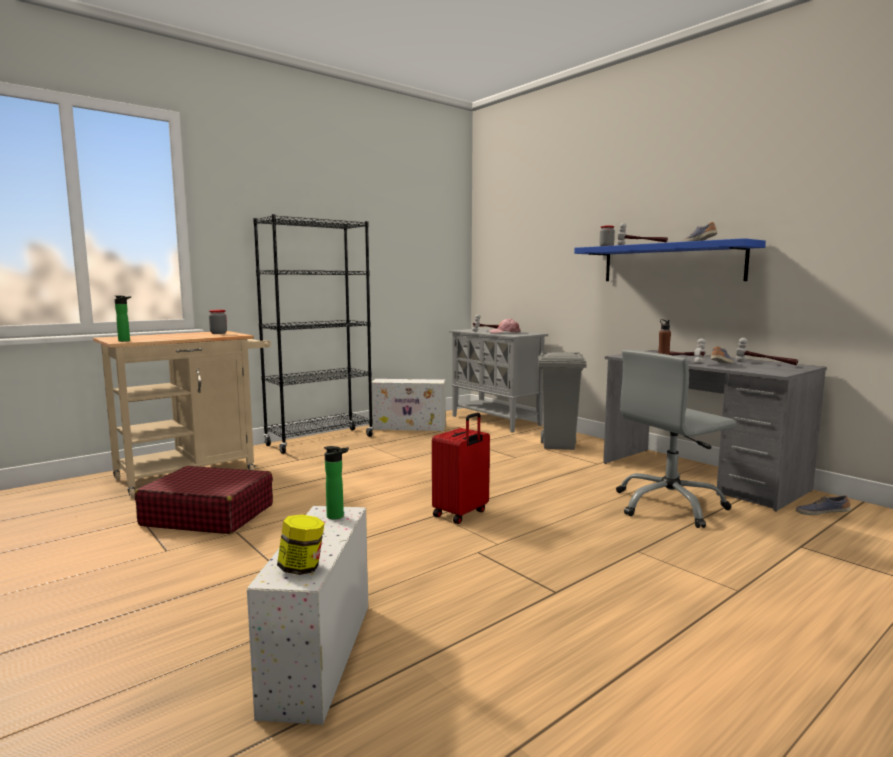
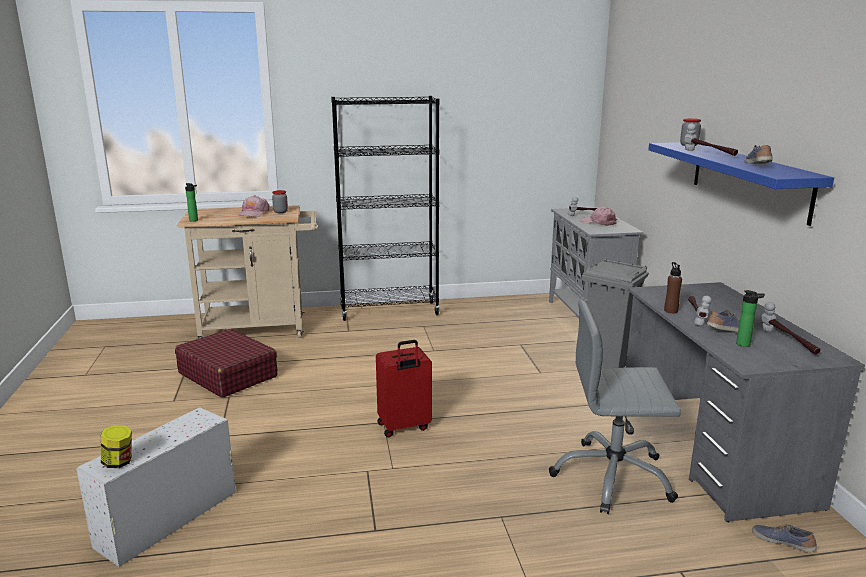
camera: 30 degrees right, 10 degrees up
bottle [324,446,349,520] -> bottle moved to [736,290,765,347]
white storage box [371,379,446,431] -> none
none -> pink cap [238,195,270,217]

